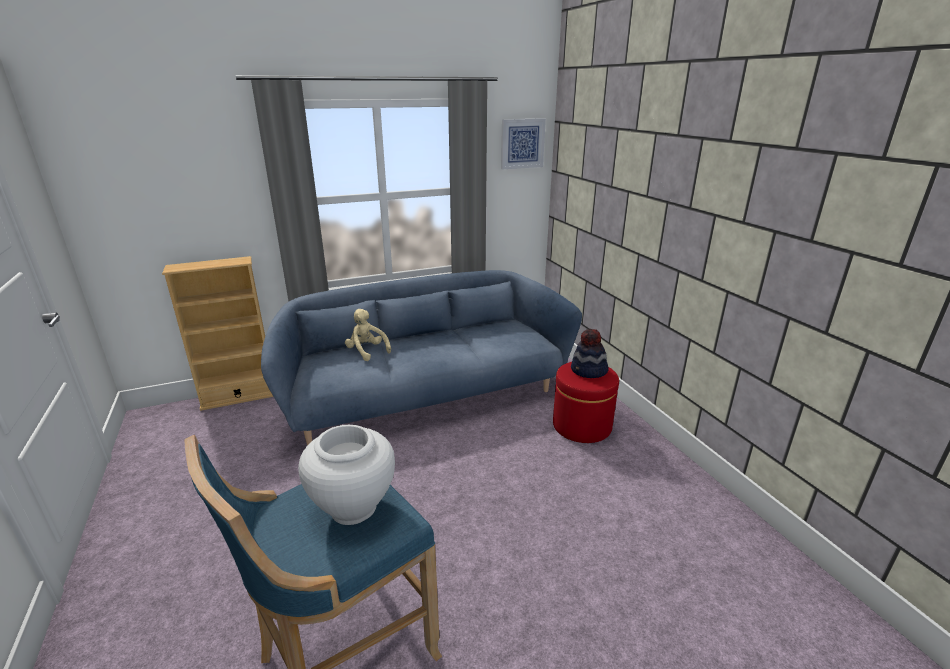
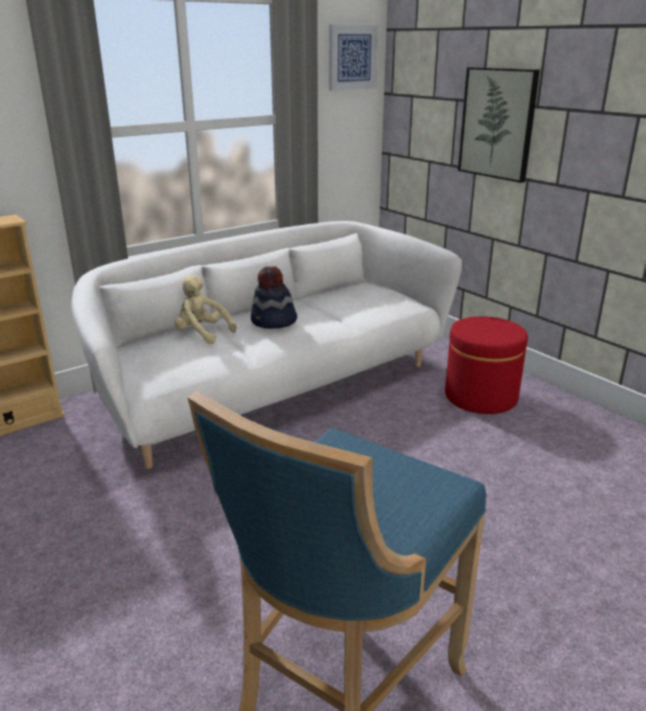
camera: 15 degrees left, 0 degrees up
blue sofa [261,270,582,445] -> white sofa [71,221,462,469]
white vase [298,425,395,525] -> none
hat [571,329,609,378] -> hat moved to [251,266,297,329]
none -> picture [458,67,540,183]

